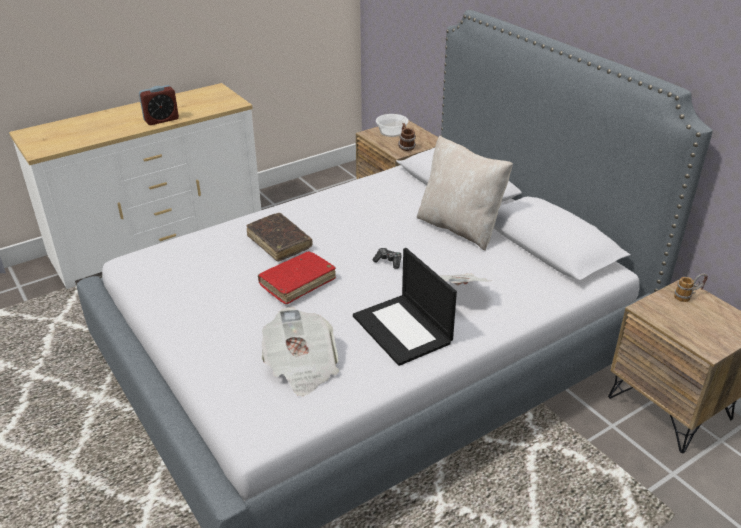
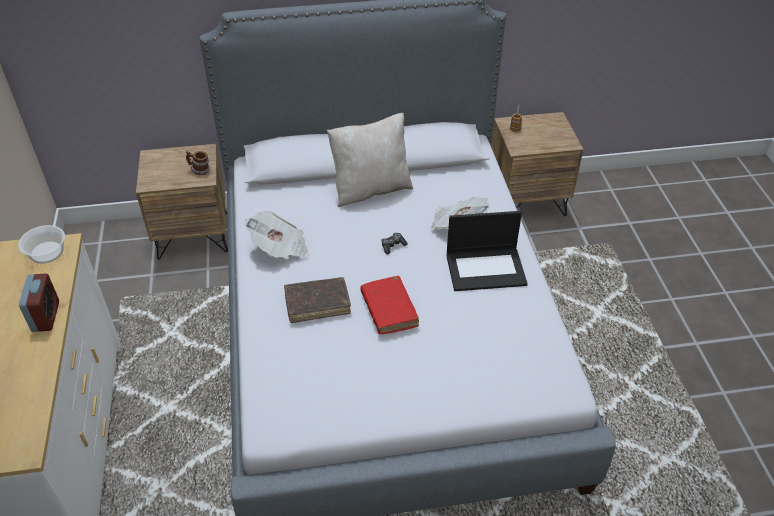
camera: 65 degrees left, 10 degrees up
newspaper [262,307,339,396] -> newspaper moved to [245,211,309,259]
bowl [376,114,408,137] -> bowl moved to [18,225,65,264]

